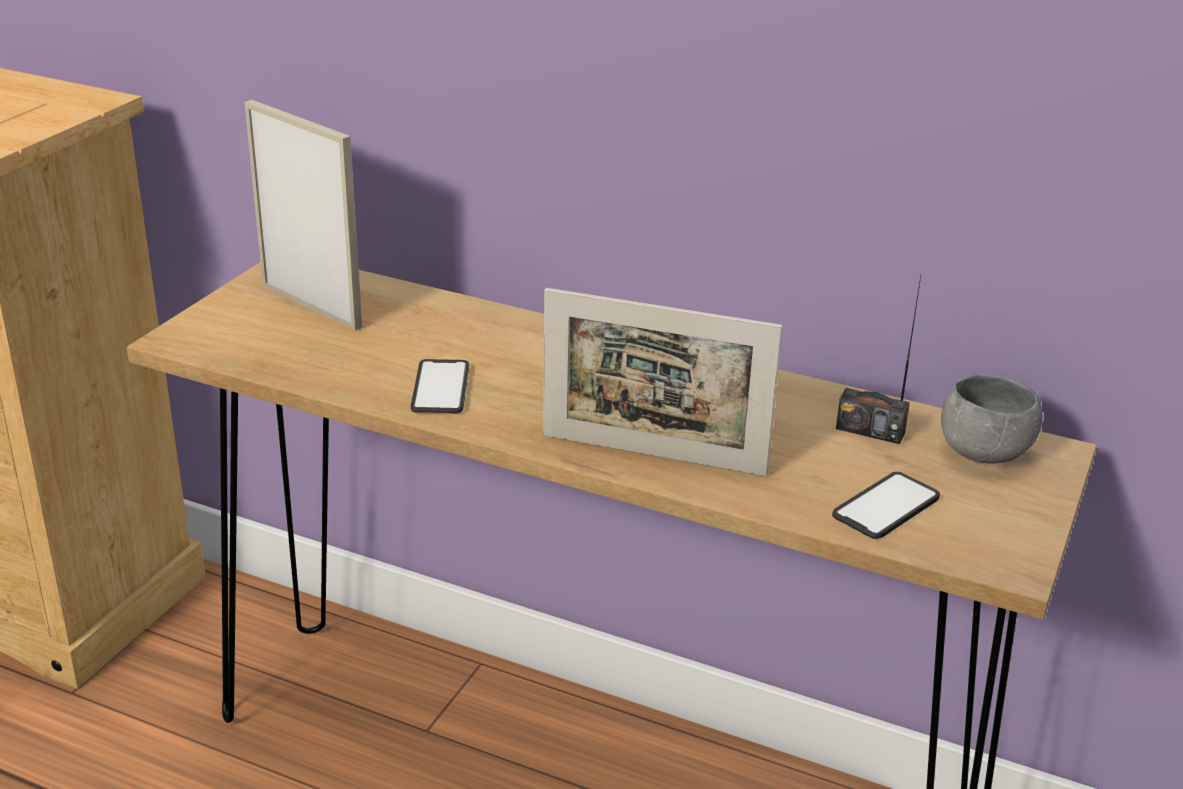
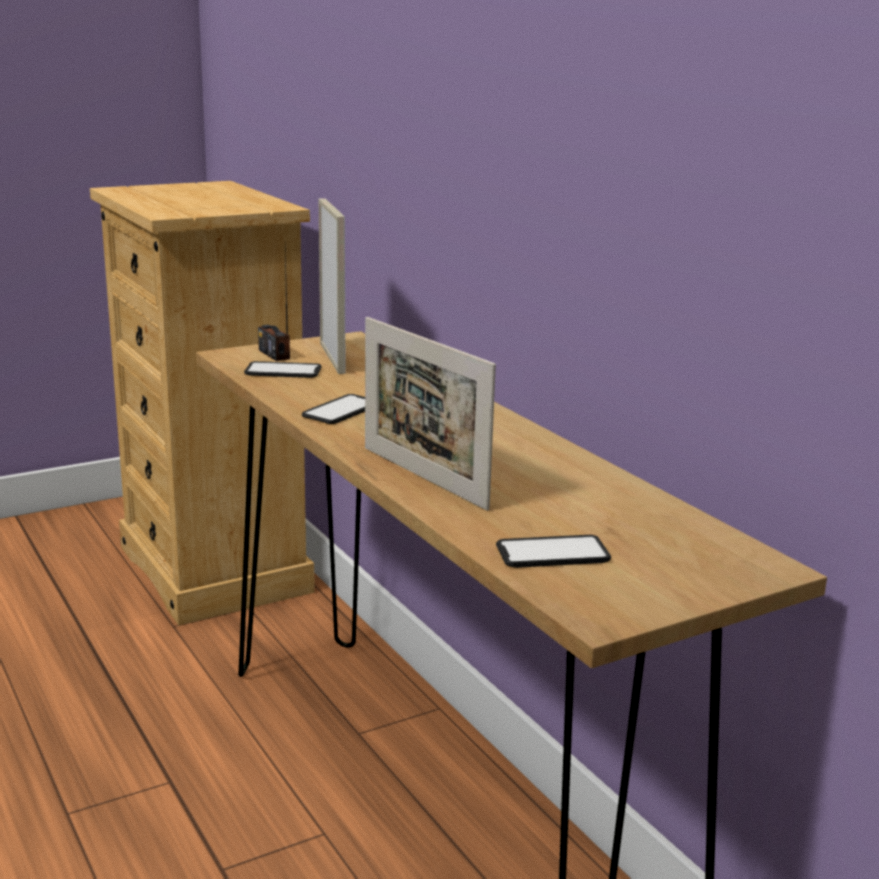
camera: 35 degrees right, 10 degrees down
radio [836,276,921,444] -> radio moved to [258,250,290,361]
grey bowl [941,374,1043,464] -> none
none -> phone [244,361,322,378]

